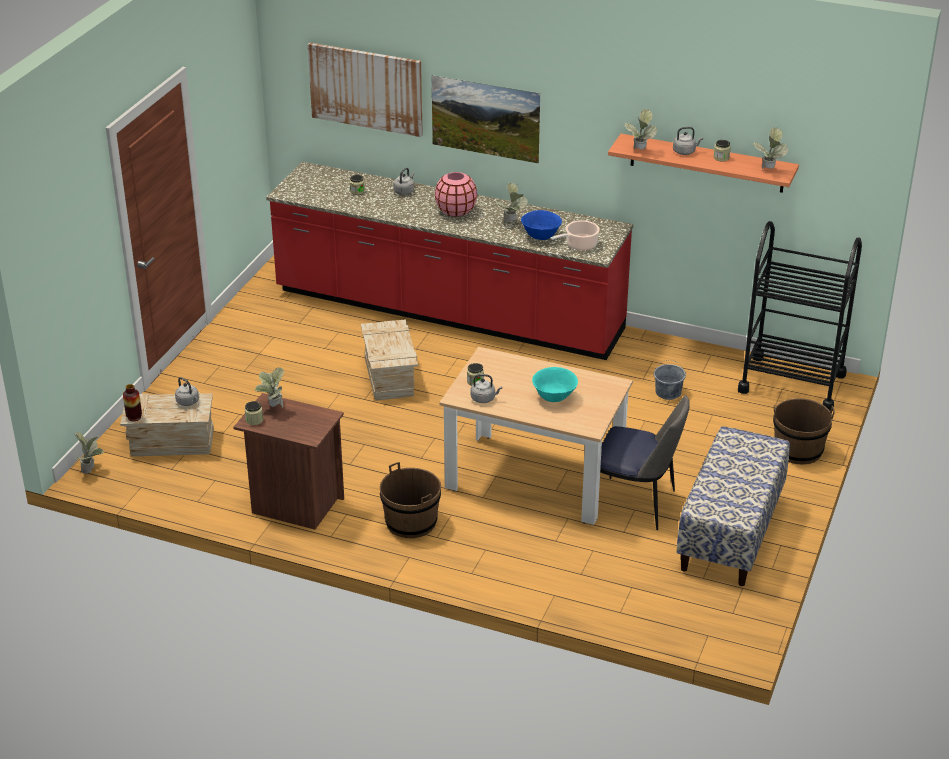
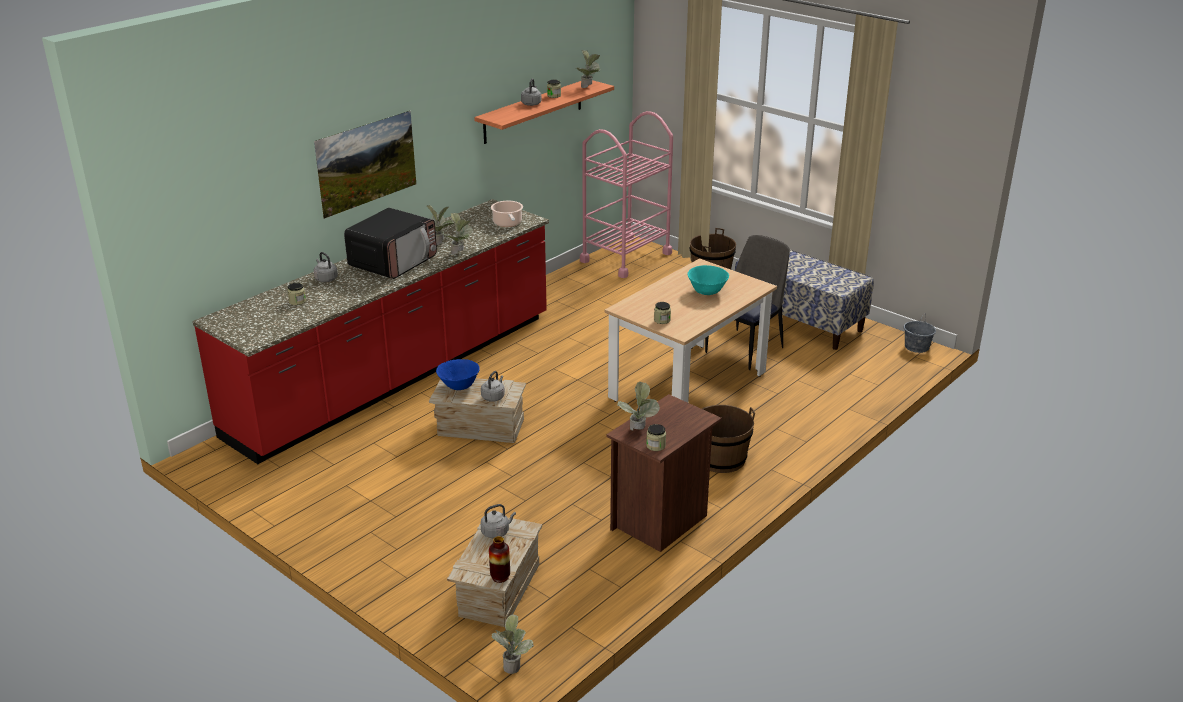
camera: 70 degrees left, 5 degrees down
picture [307,42,423,137] -> none
pink vase [435,172,477,217] -> microwave [344,208,437,279]
grey kettle [471,374,502,403] -> grey kettle moved to [481,371,505,402]
blue bowl [521,210,562,240] -> blue bowl moved to [436,359,480,390]
potted plant [624,109,657,149] -> potted plant moved to [443,213,473,255]
grey bucket [654,360,686,400] -> grey bucket moved to [904,313,936,353]
black cart [738,221,862,411] -> pink cart [580,111,673,278]

